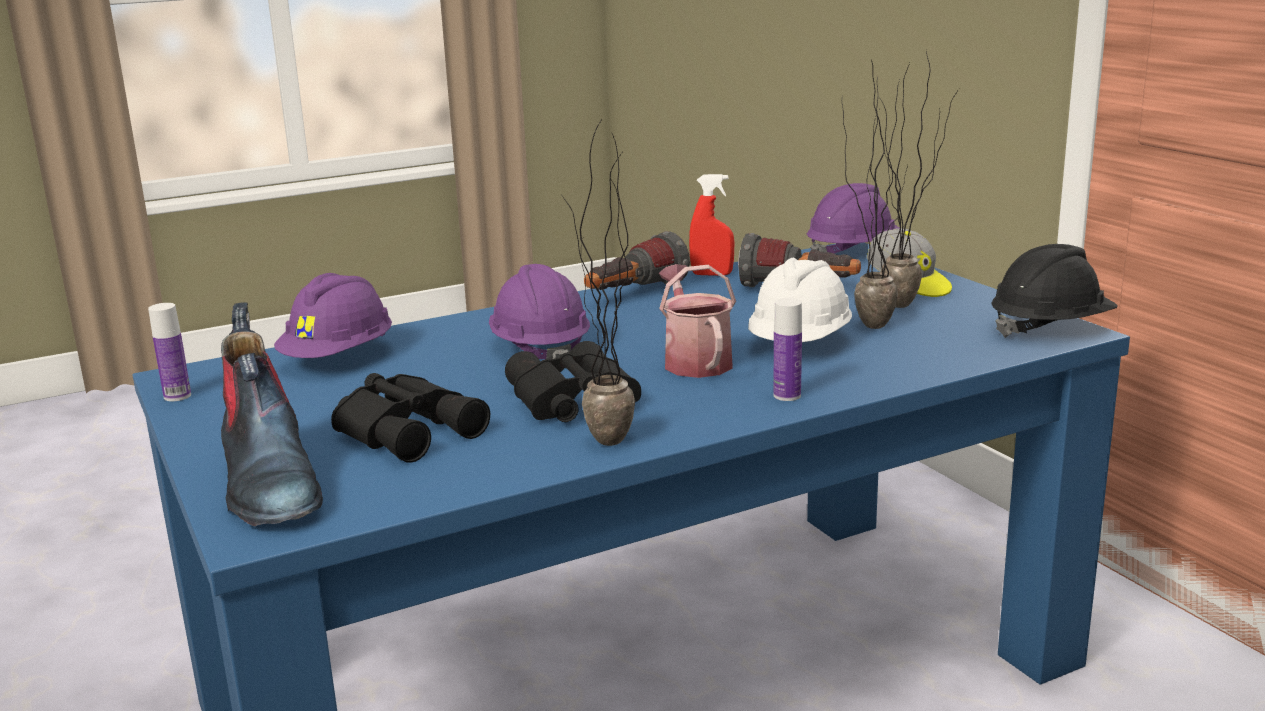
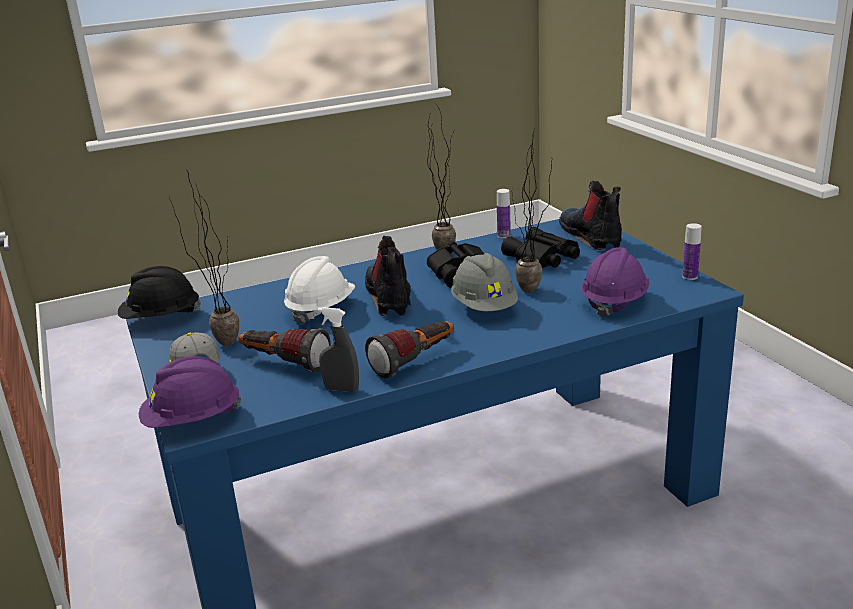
camera: 175 degrees left, 5 degrees up
purple hard hat [489,264,590,359] -> grey hard hat [451,253,518,311]
watering can [659,264,736,378] -> boot [365,236,411,317]
red spray bottle [689,174,734,276] -> grey spray bottle [318,307,359,392]
bottle [773,298,802,401] -> bottle moved to [497,189,511,238]
potted plant [842,60,908,329] -> potted plant moved to [512,129,552,293]

